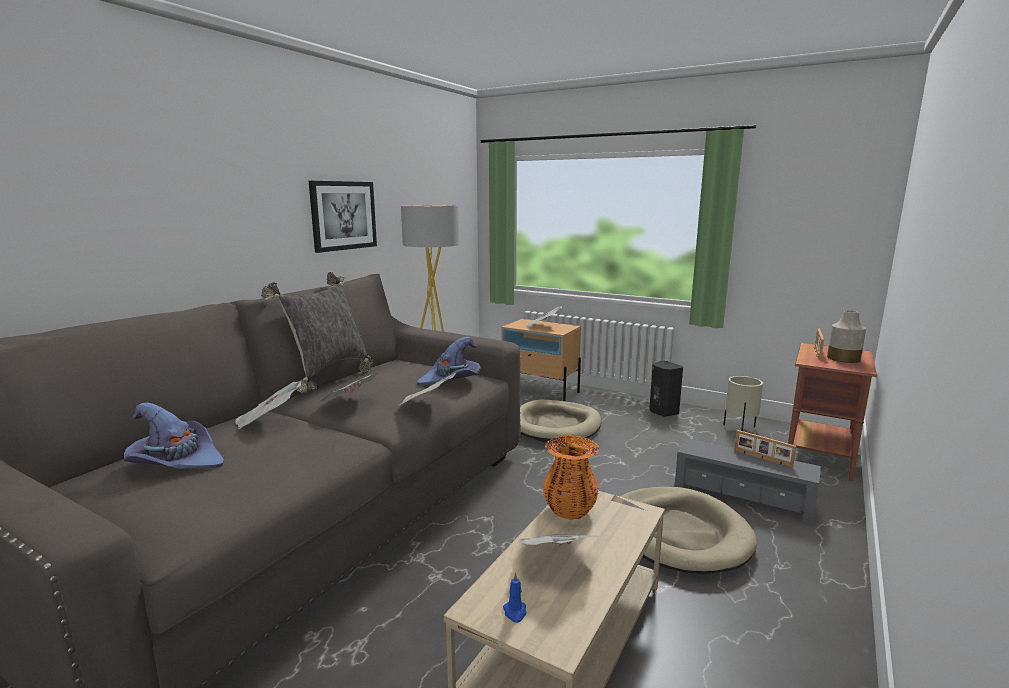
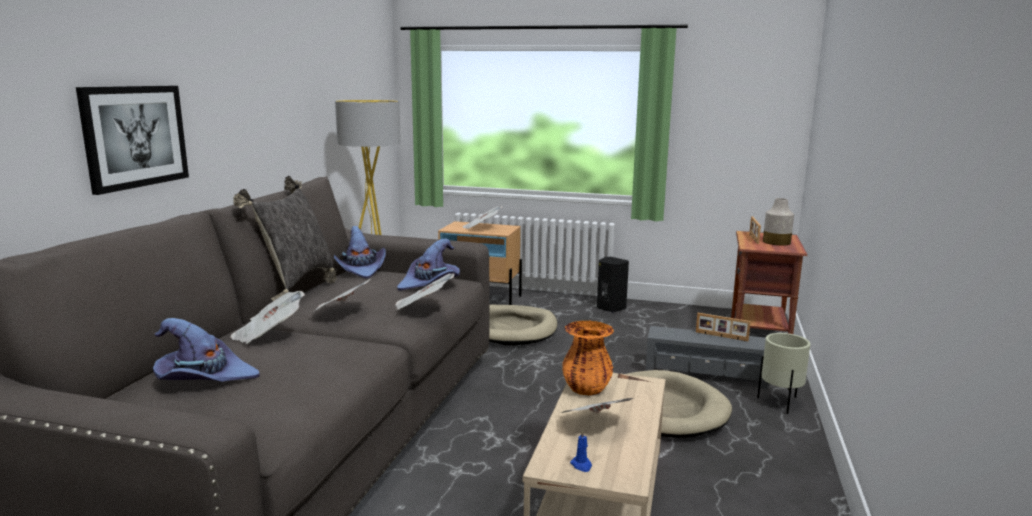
camera: 15 degrees left, 0 degrees up
picture [309,181,377,253] -> picture moved to [76,86,189,195]
beige planter [723,376,763,431] -> beige planter moved to [757,333,810,414]
none -> purple hat [334,226,386,279]

